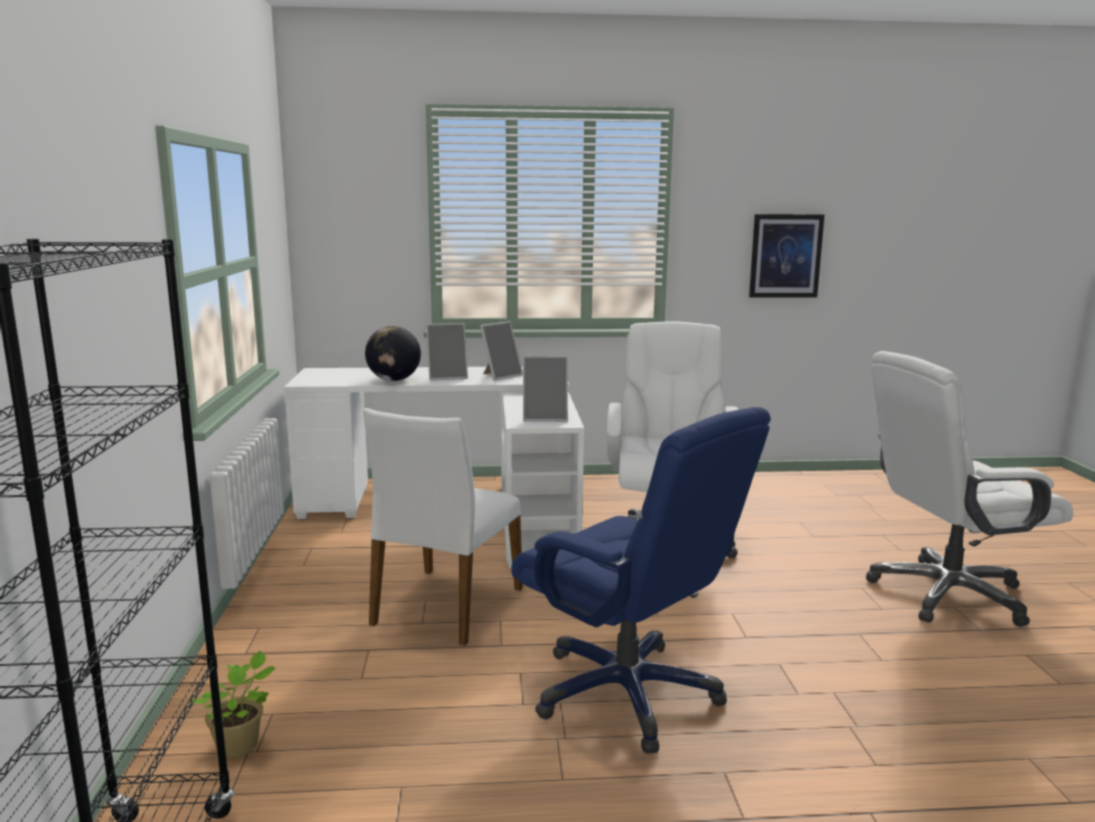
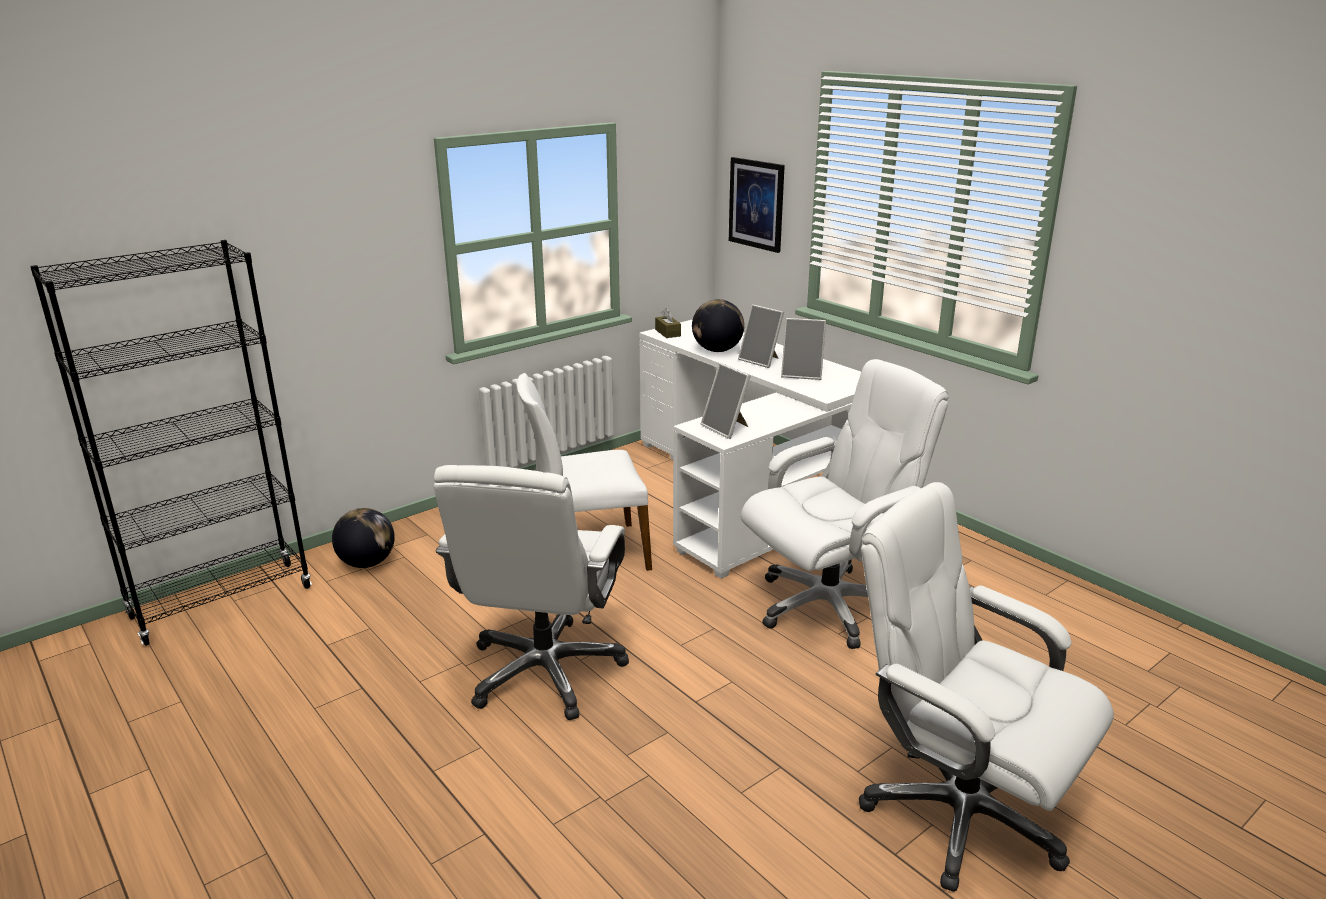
camera: 55 degrees right, 10 degrees up
potted plant [189,651,276,758] -> globe [332,508,395,568]
blue office chair [511,407,771,754] -> white office chair [434,465,629,720]
picture [749,214,825,298] -> picture moved to [729,157,785,253]
none -> brown tissue box [655,308,681,338]

